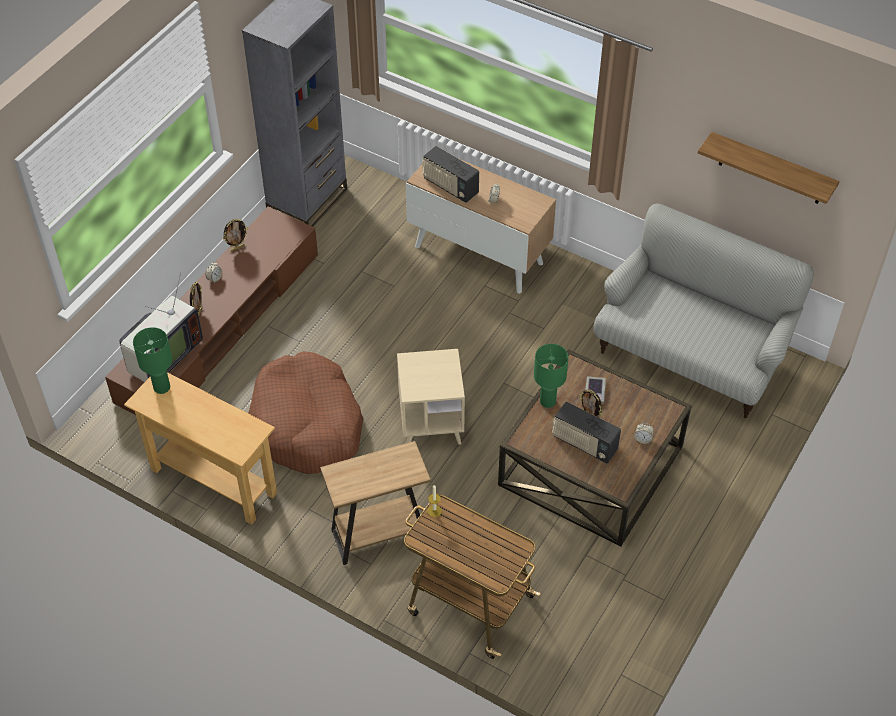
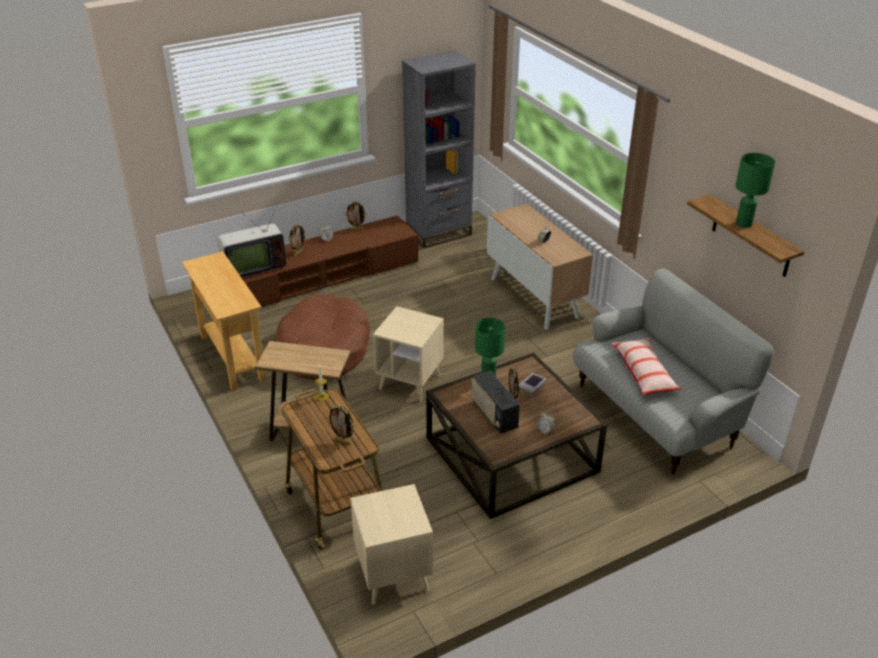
camera: 30 degrees right, 15 degrees down
green table lamp [133,327,172,394] -> green table lamp moved to [735,153,775,228]
radio [423,146,479,203] -> none
none -> picture frame [327,406,355,445]
none -> beige side table [350,484,433,605]
none -> pillow [611,338,681,395]

